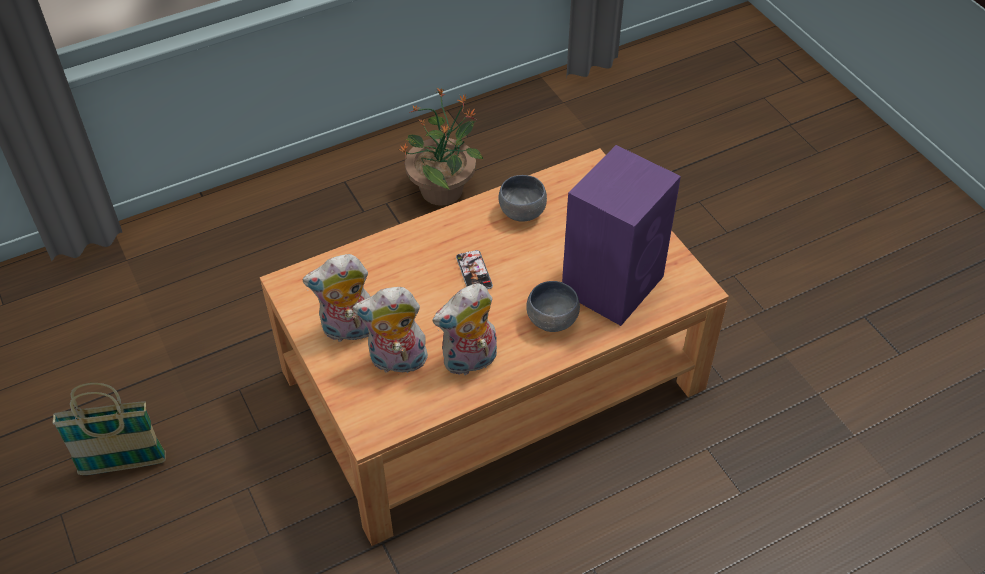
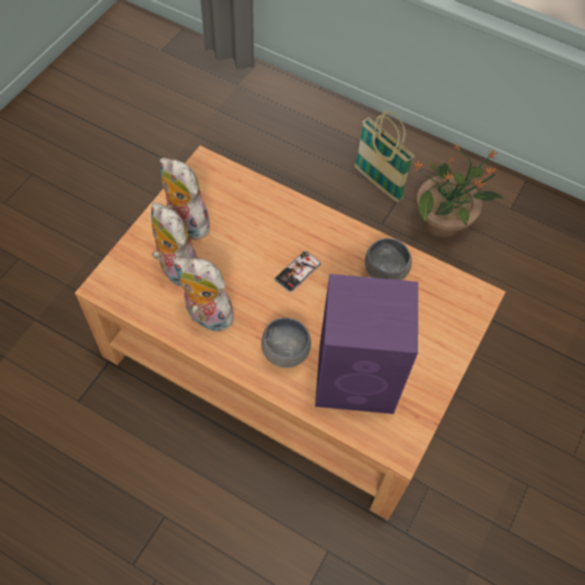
camera: 55 degrees right, 10 degrees up
basket [53,383,166,475] -> basket moved to [355,111,414,202]

